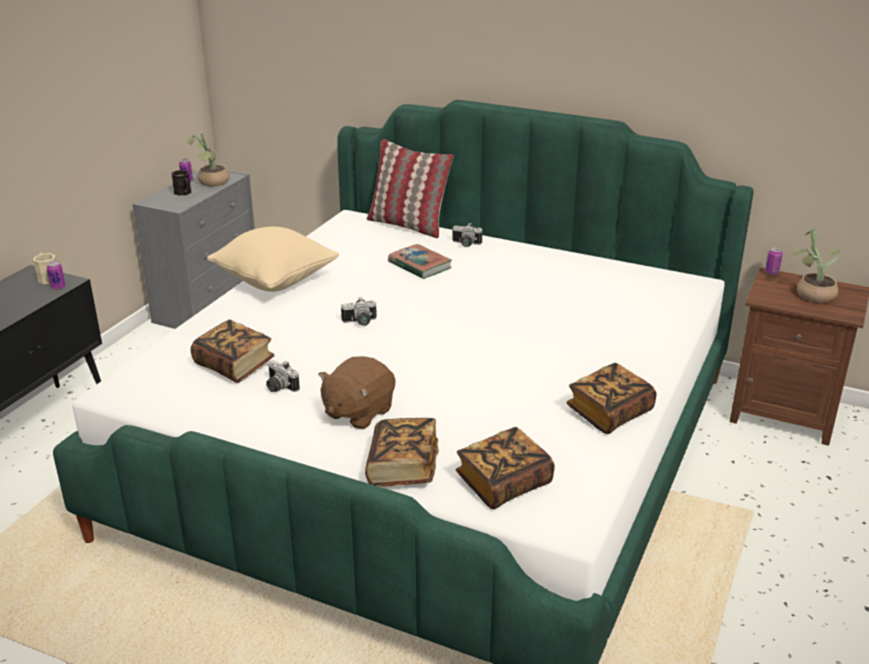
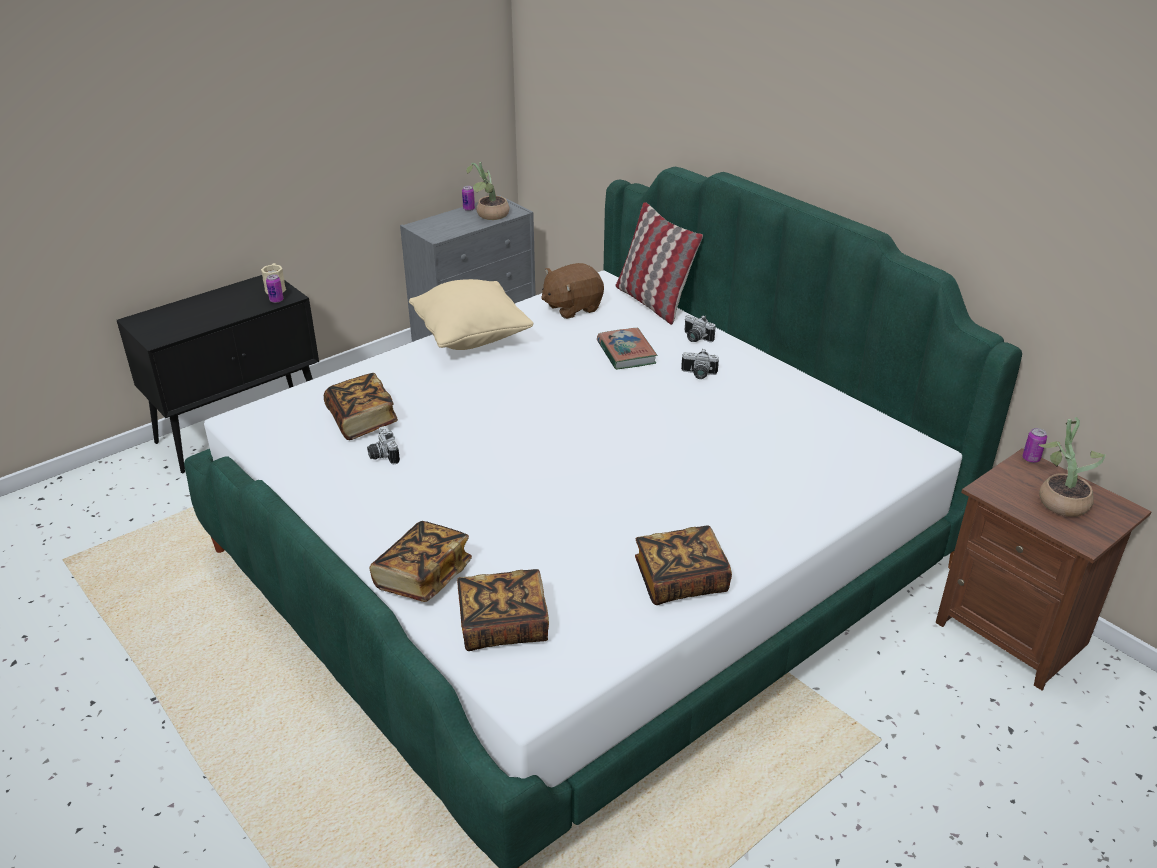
camera: 25 degrees right, 5 degrees up
black mug [171,170,191,196] -> none
brown plush toy [318,356,395,429] -> brown plush toy moved to [541,263,604,319]
camera [341,297,377,326] -> camera moved to [681,349,719,379]

